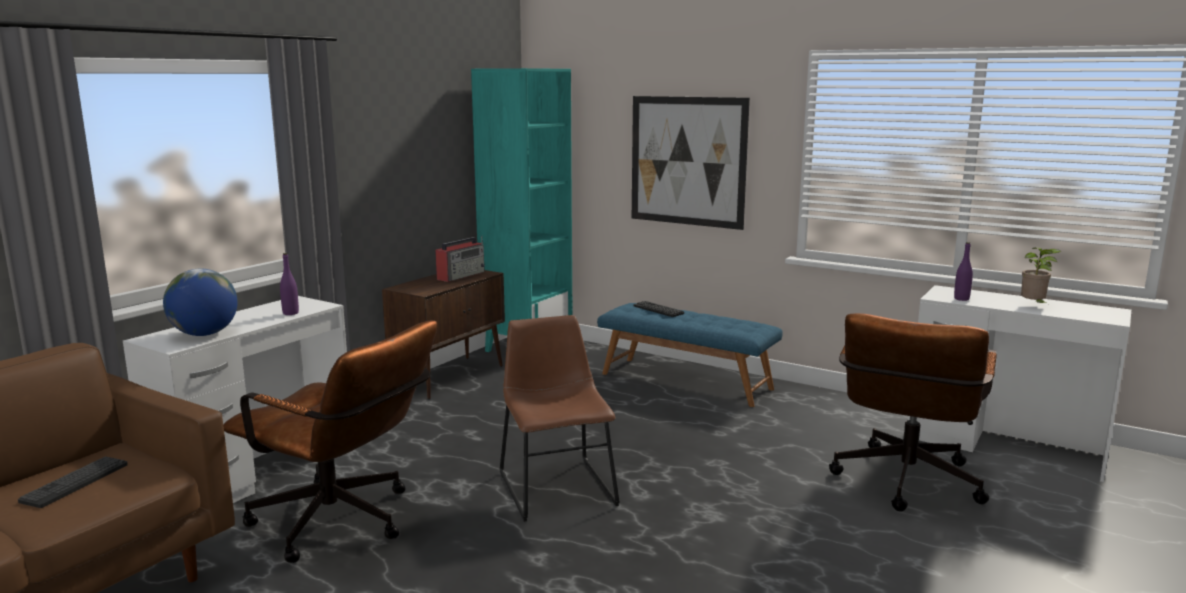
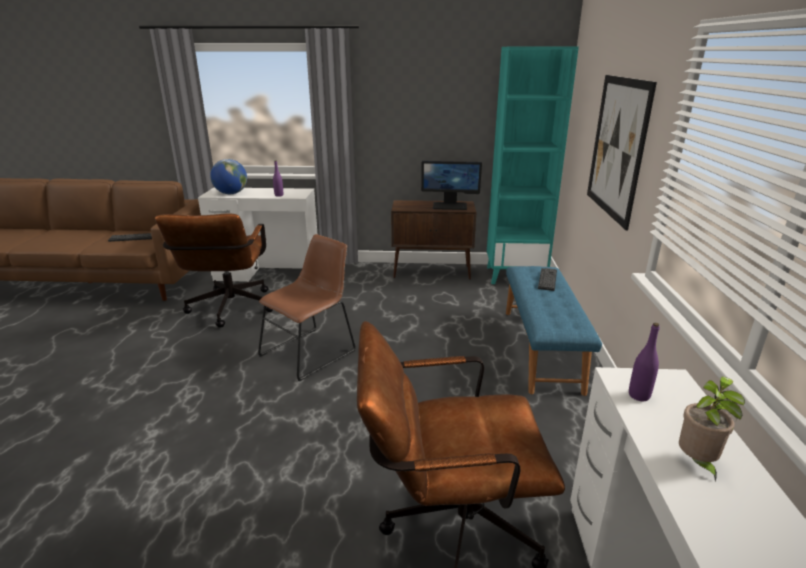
camera: 60 degrees right, 10 degrees up
radio [435,236,485,282] -> monitor [421,161,482,210]

